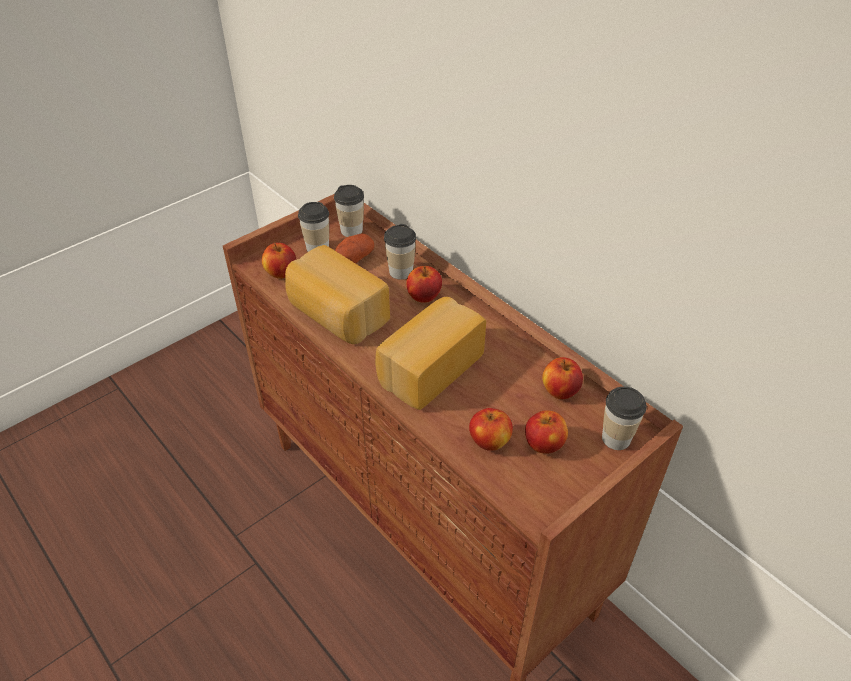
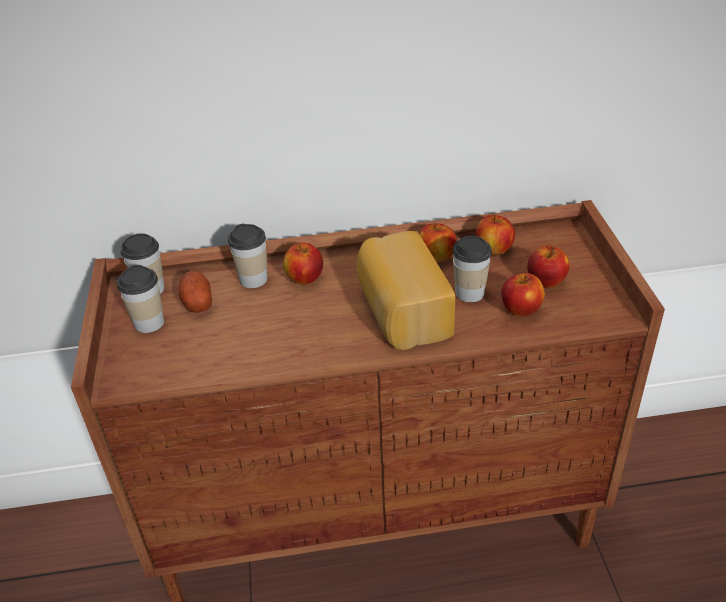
camera: 55 degrees left, 5 degrees down
apple [262,243,296,279] -> apple moved to [419,223,457,263]
bread [285,245,390,344] -> none
cup [602,387,647,450] -> cup moved to [452,236,492,302]

